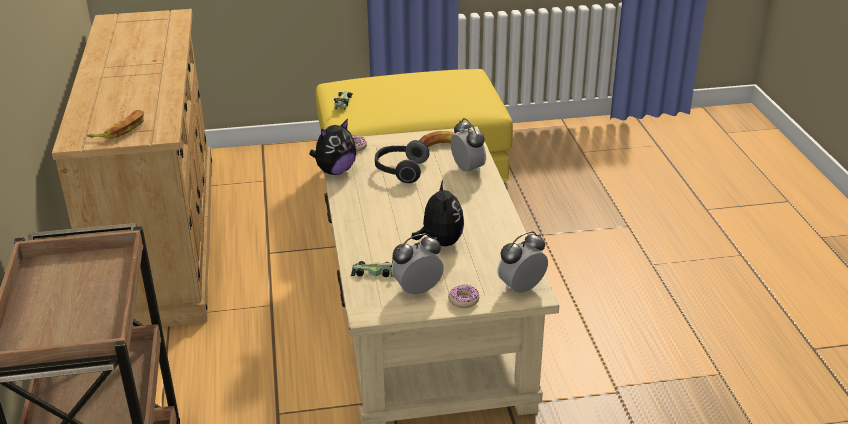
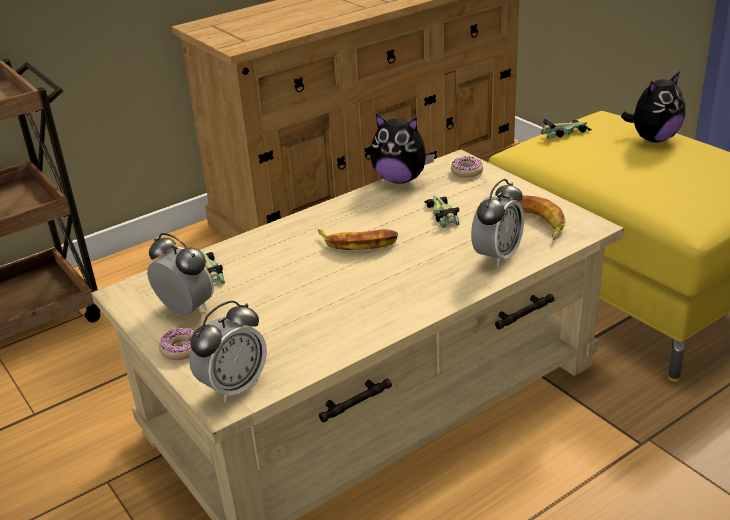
camera: 65 degrees right, 0 degrees up
banana [87,110,144,139] -> banana moved to [318,229,398,250]
headphones [375,140,429,183] -> toy car [424,195,459,228]
plush toy [411,180,464,246] -> plush toy moved to [621,71,685,142]
alarm clock [498,231,548,293] -> alarm clock turned 105 degrees clockwise [189,300,267,403]

